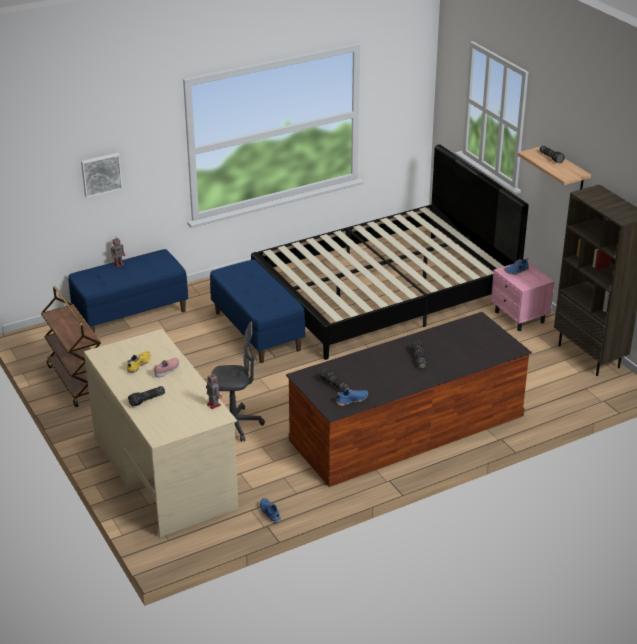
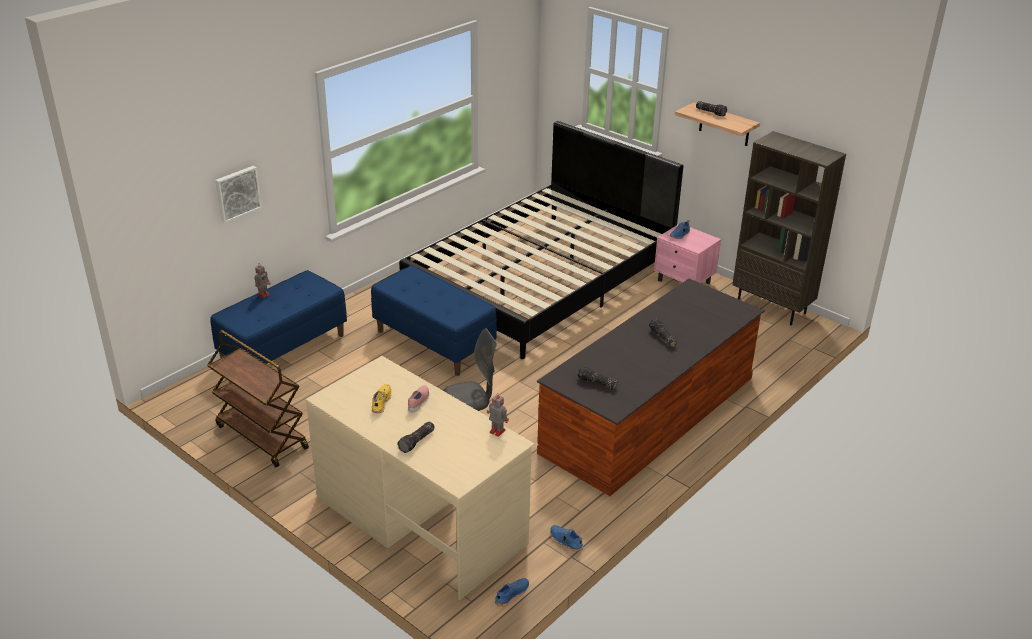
camera: 20 degrees left, 0 degrees up
blue shoe [336,389,368,406] -> blue shoe moved to [495,578,529,607]

